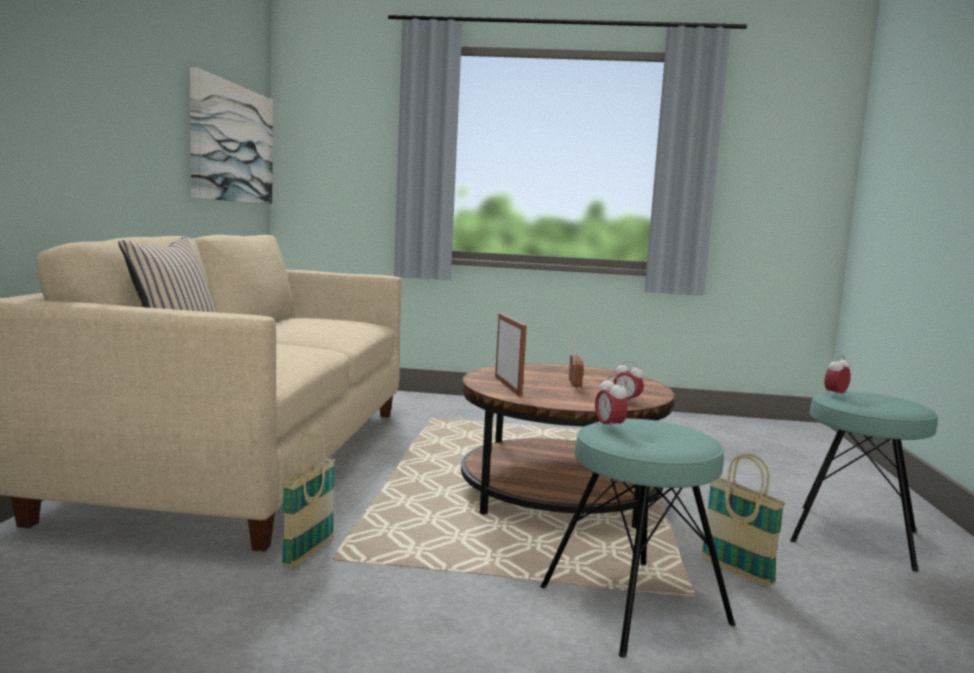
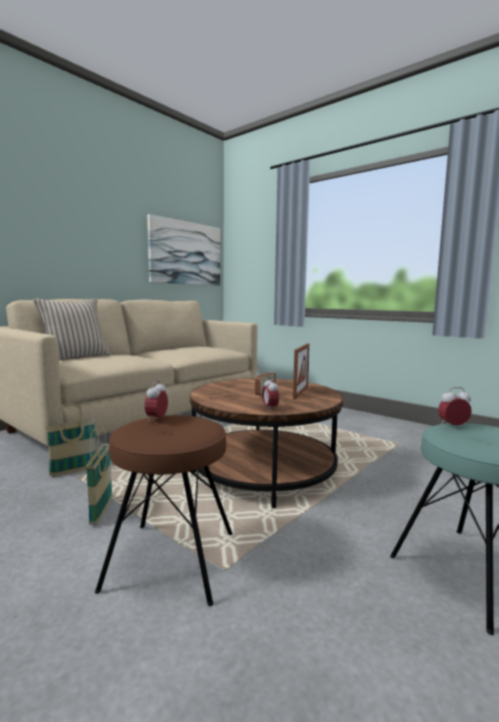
camera: 35 degrees right, 0 degrees up
picture frame [495,313,527,396] -> picture frame moved to [293,343,309,400]
turquoise stool [540,419,735,658] -> brown stool [95,415,233,606]
basket [701,453,786,587] -> basket moved to [86,428,112,525]

